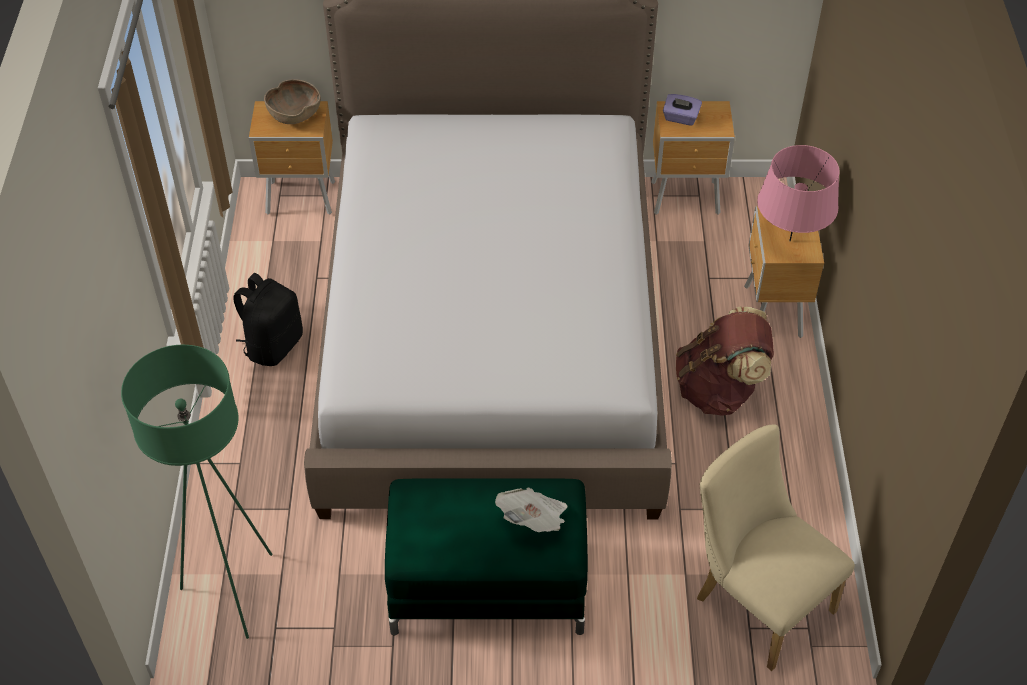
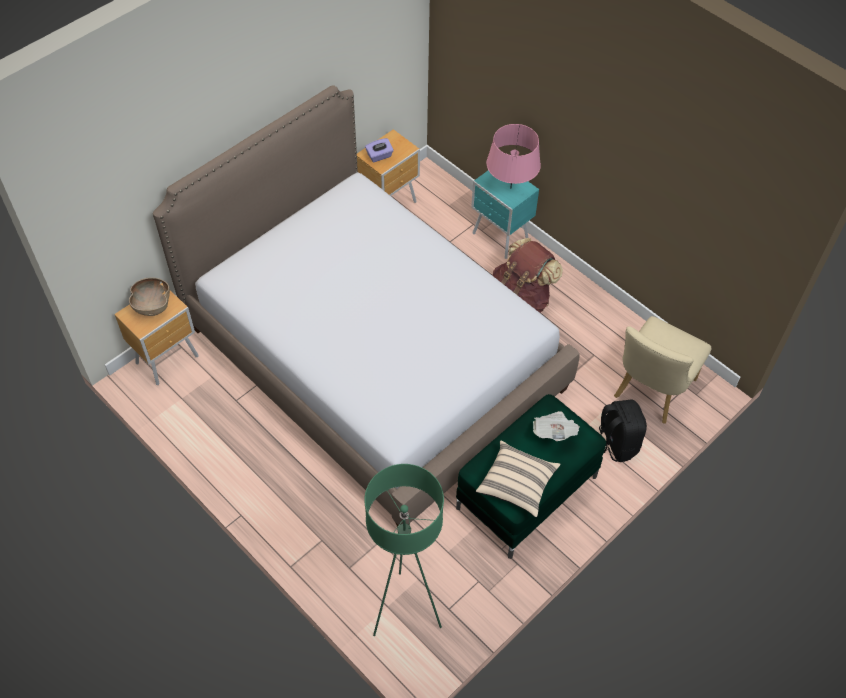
camera: 45 degrees left, 5 degrees up
black backpack [233,273,303,366] -> black backpack moved to [599,399,647,462]
beige chair [697,425,855,671] -> beige chair turned 60 degrees counterclockwise [614,316,712,424]
brown nightstand [744,206,824,338] -> turquoise nightstand [471,170,539,259]
none -> beige pillow [476,440,560,517]

